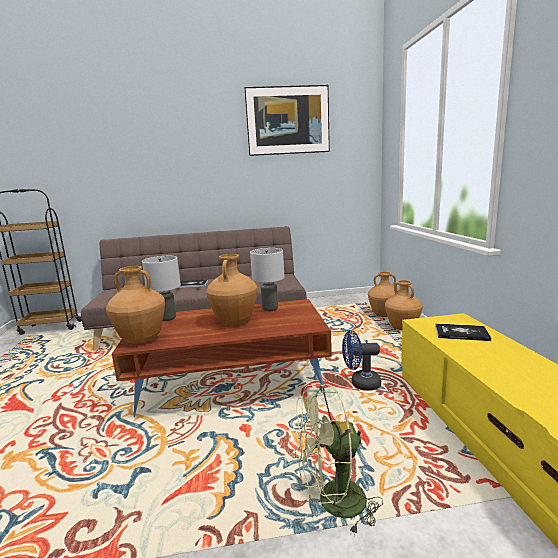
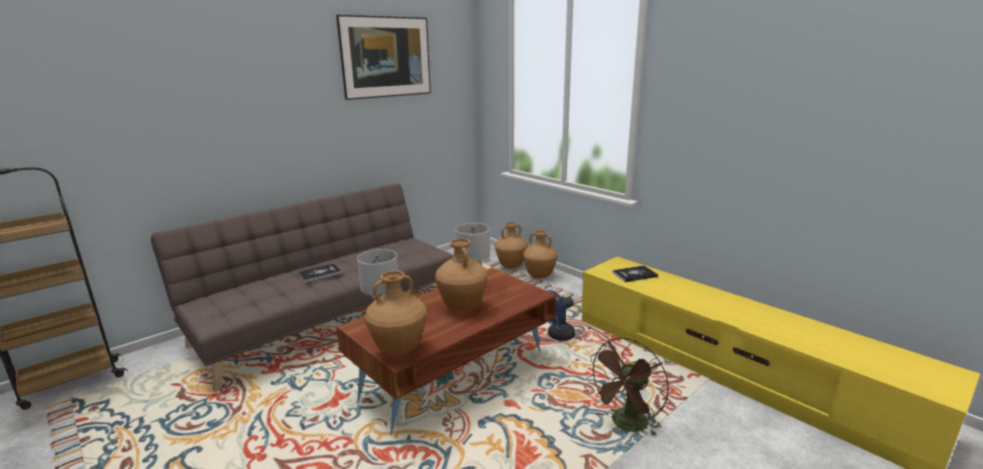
camera: 35 degrees left, 5 degrees up
green fan [293,384,383,536] -> brown fan [586,338,669,437]

